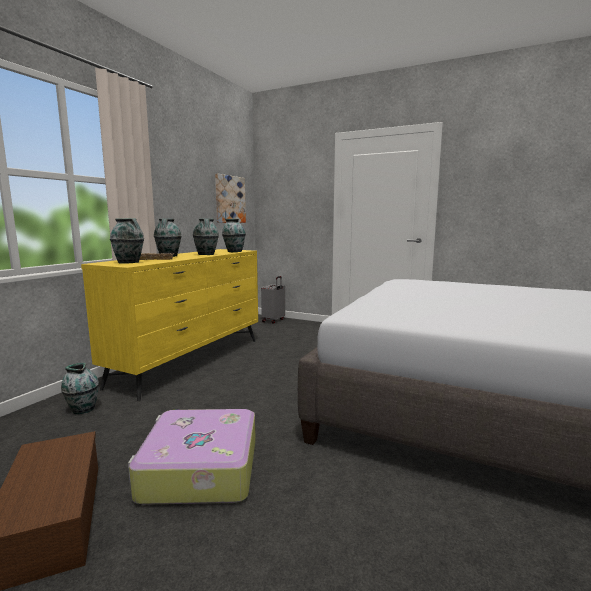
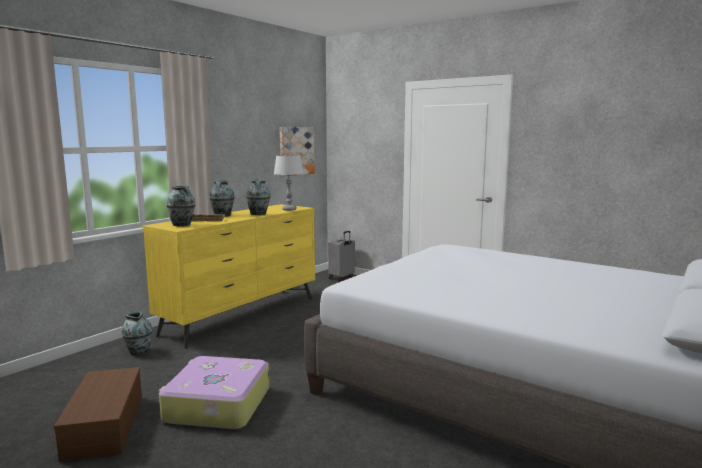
camera: 10 degrees right, 0 degrees up
vase [222,219,246,252] -> grey table lamp [274,155,304,211]

